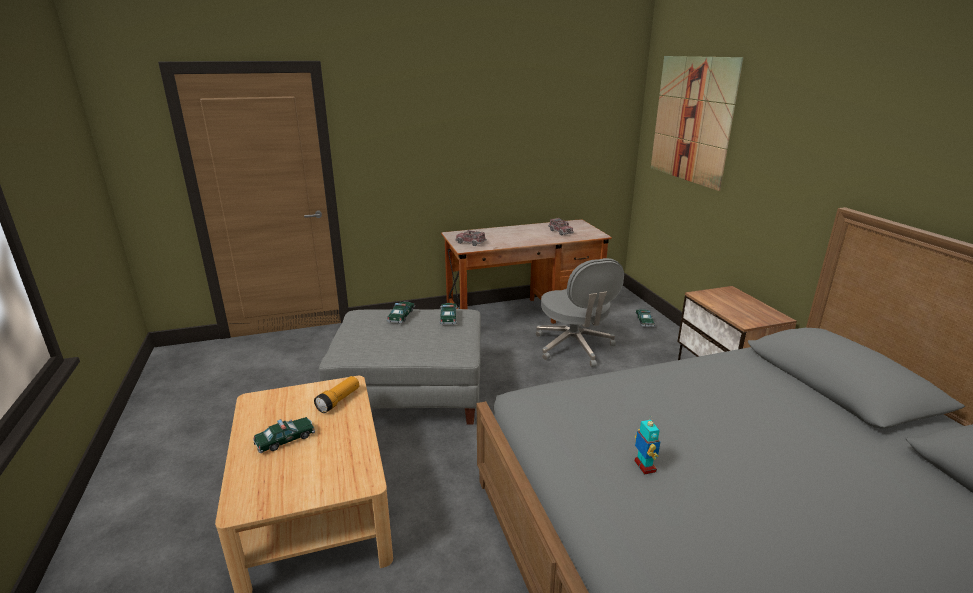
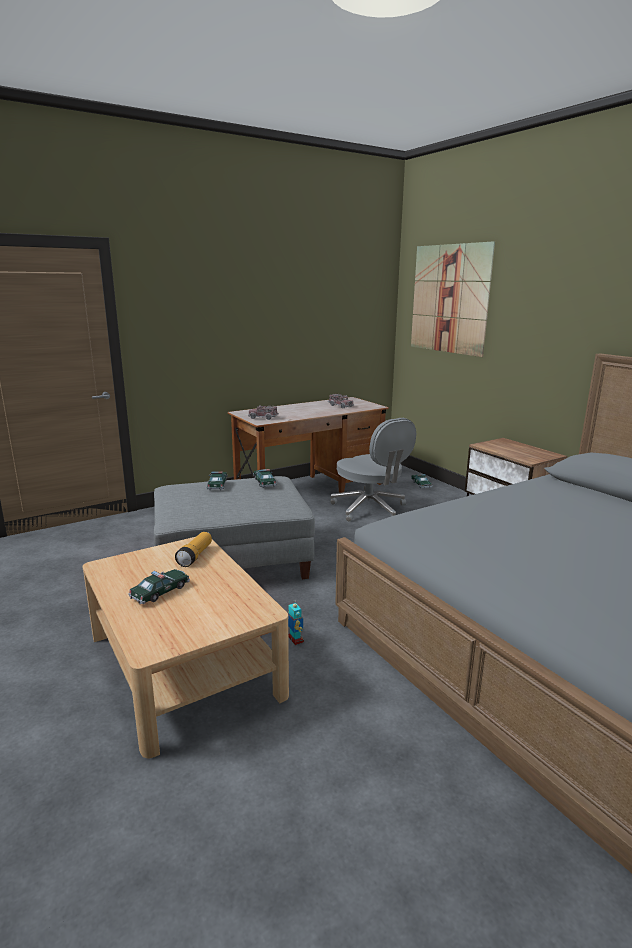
camera: 15 degrees left, 5 degrees down
toy robot [635,416,660,475] -> toy robot moved to [288,601,304,645]

